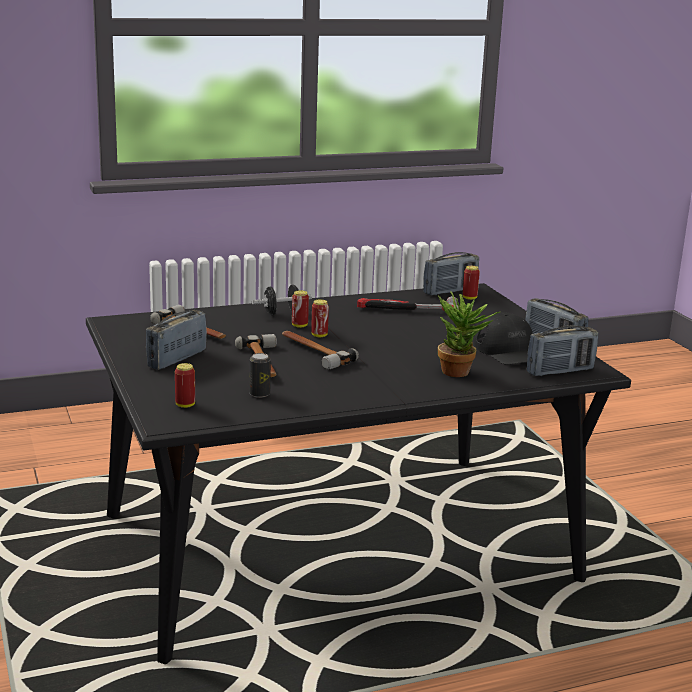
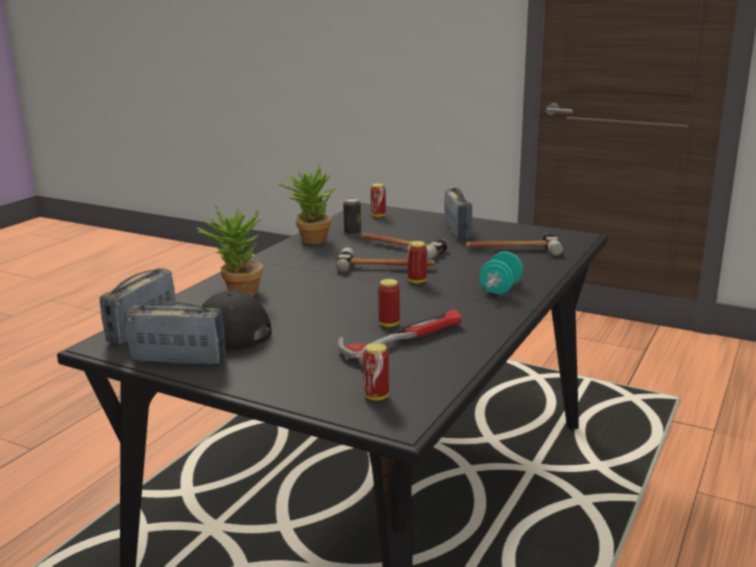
camera: 140 degrees right, 0 degrees up
black dumbbell [252,285,312,315] -> turquoise dumbbell [479,251,523,294]
can [292,290,309,328] -> can moved to [378,279,400,327]
radio [423,252,479,295] -> none
none -> potted plant [278,164,336,244]

